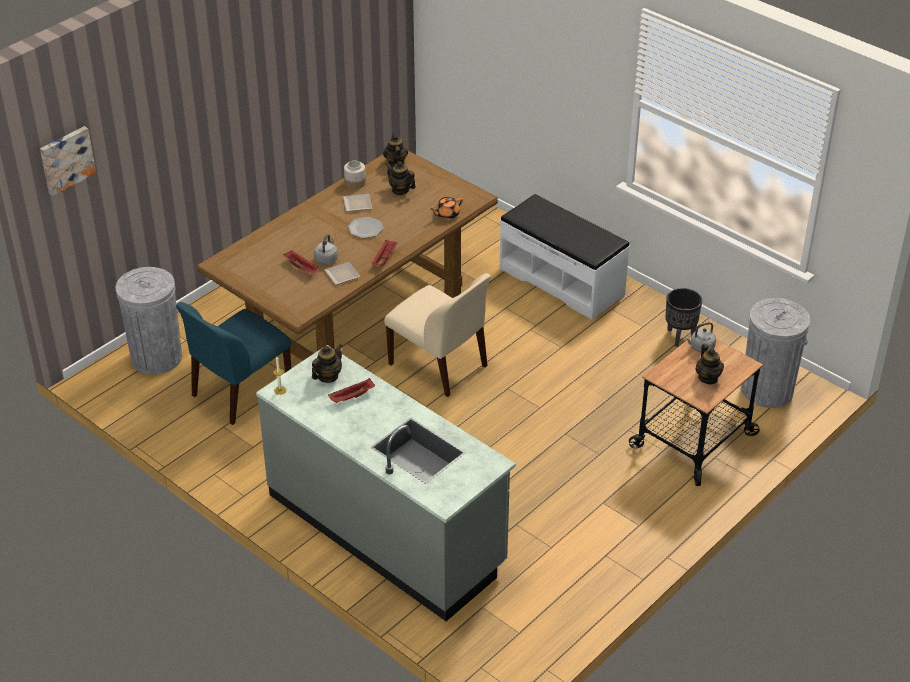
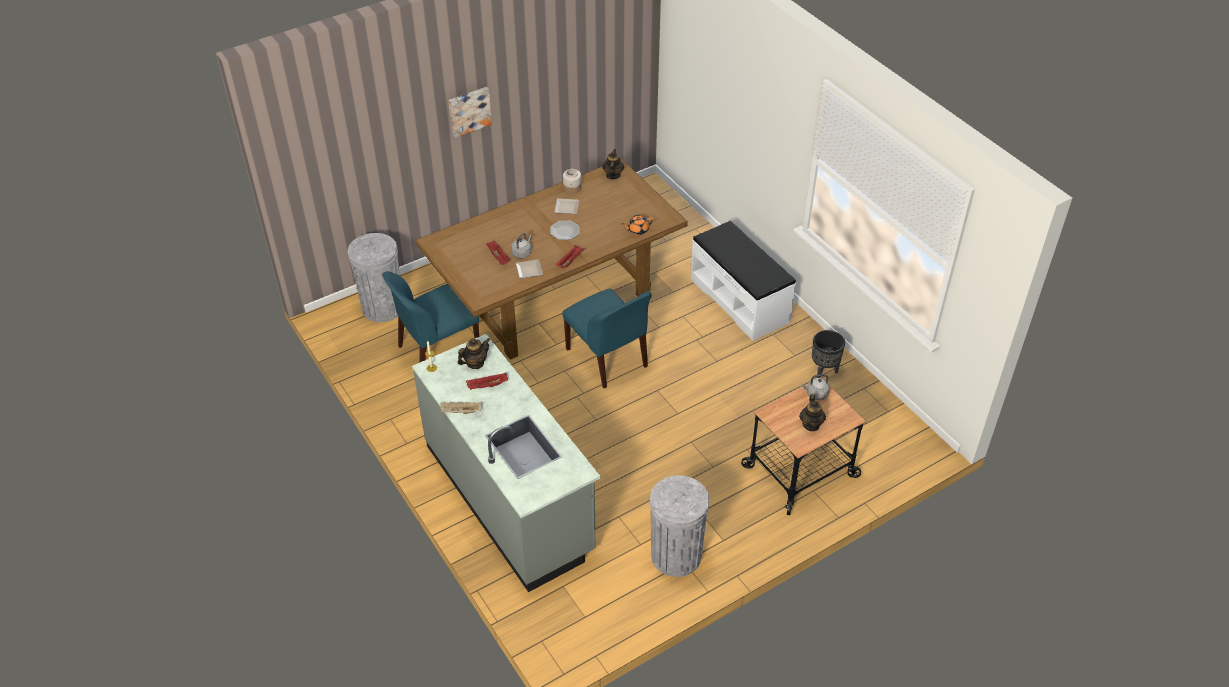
camera: 15 degrees right, 5 degrees up
picture [40,126,96,196] -> picture moved to [449,87,492,138]
beige chair [384,273,491,397] -> blue chair [562,289,652,388]
teapot [386,161,416,195] -> none
grey trash can [742,298,810,408] -> grey trash can moved to [650,475,710,577]
none -> beige tray [440,402,482,414]

